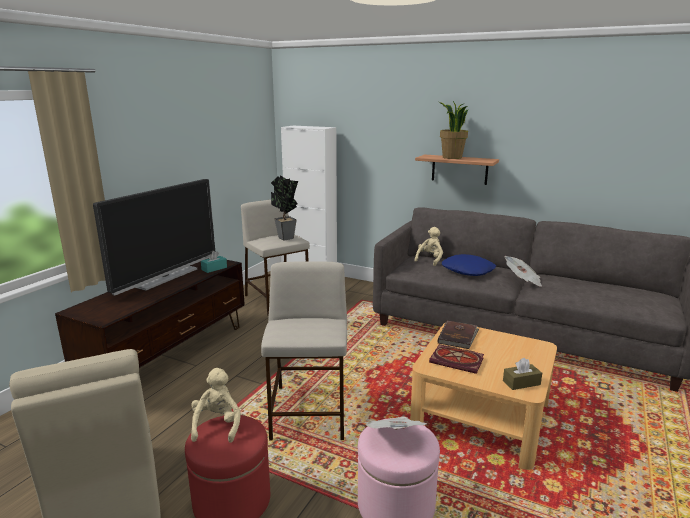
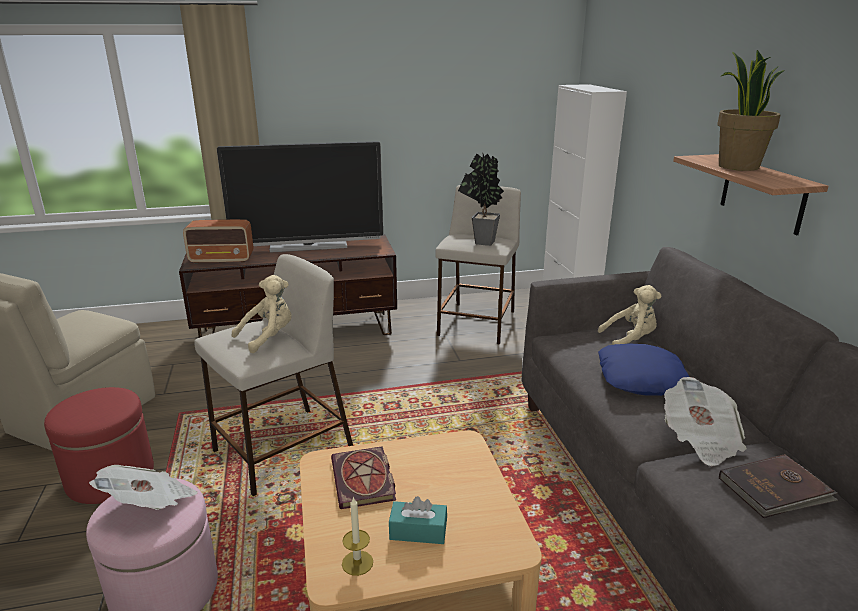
camera: 50 degrees right, 5 degrees up
beige plush toy [191,368,241,443] -> beige plush toy moved to [232,275,292,353]
turquoise tissue box [201,251,227,273] -> turquoise tissue box moved to [389,496,447,544]
brown book [438,321,479,349] -> brown book moved to [719,454,838,518]
brown tissue box [503,358,542,390] -> candle [342,496,373,576]
none -> radio [183,219,253,264]

